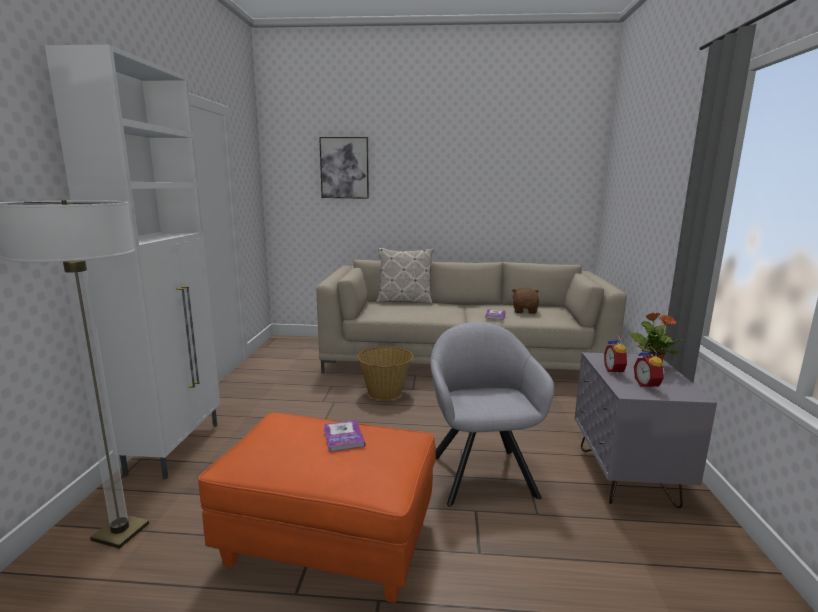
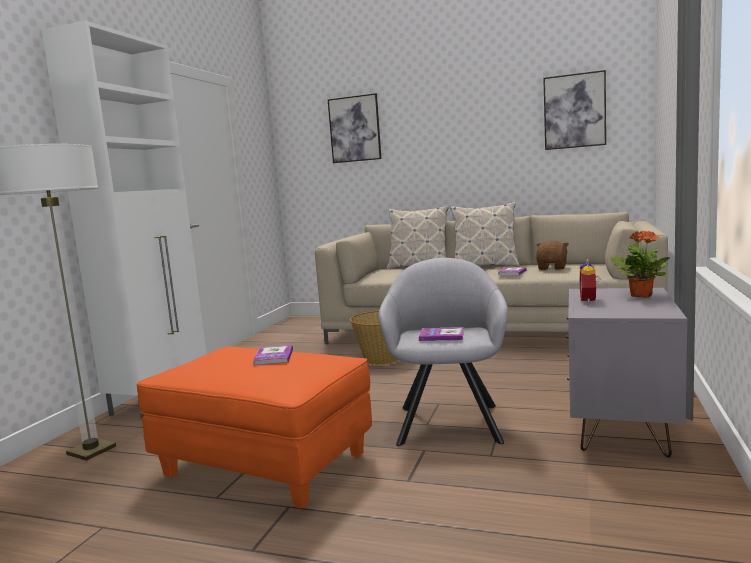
camera: 15 degrees right, 5 degrees down
alarm clock [634,347,665,391] -> none
none -> book [419,327,464,341]
none -> pillow [450,202,519,267]
none -> picture [543,70,606,150]

